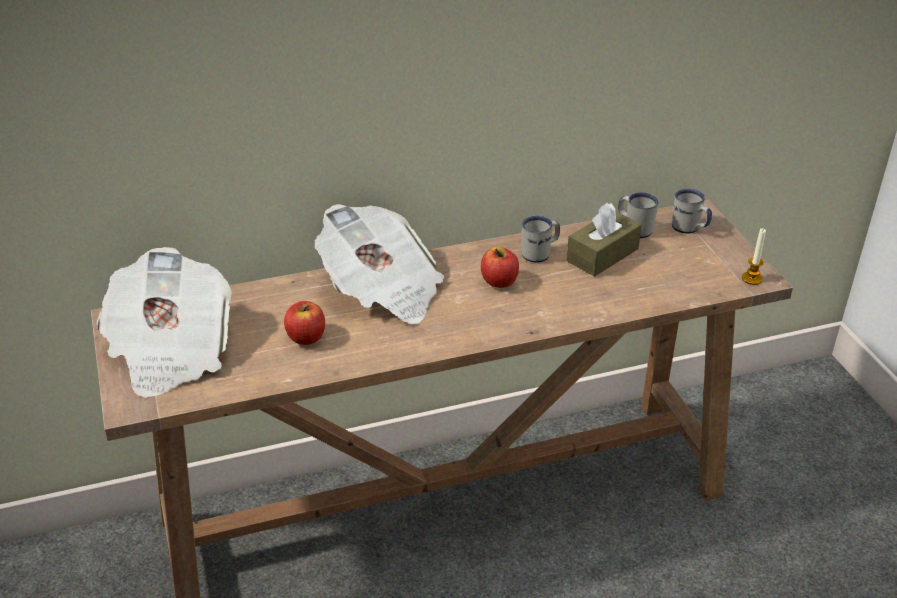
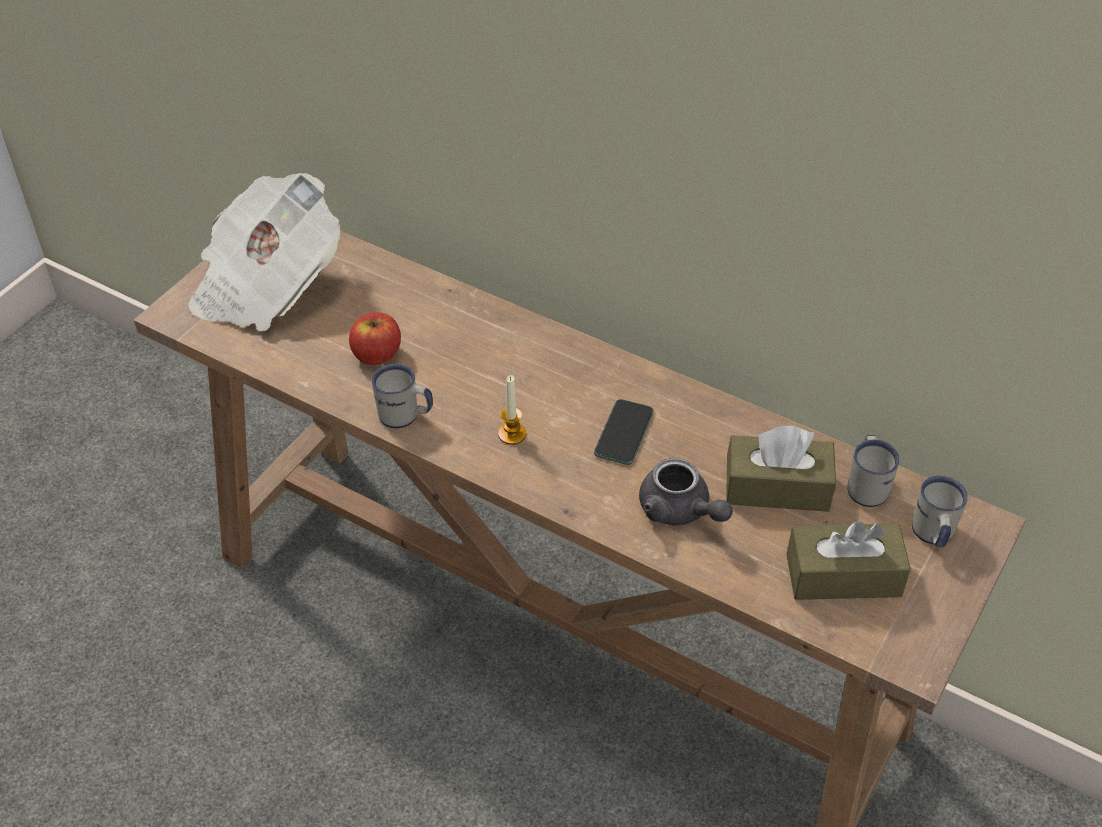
camera: 50 degrees right, 10 degrees up
newspaper [315,204,444,324] -> none
apple [481,247,519,288] -> phone [594,399,654,465]
white mug [522,216,560,263] -> white mug moved to [372,364,433,428]
candle [742,228,766,285] -> candle moved to [498,375,526,445]
none -> grey teapot [639,458,733,526]
none -> brown tissue box [787,521,911,600]

